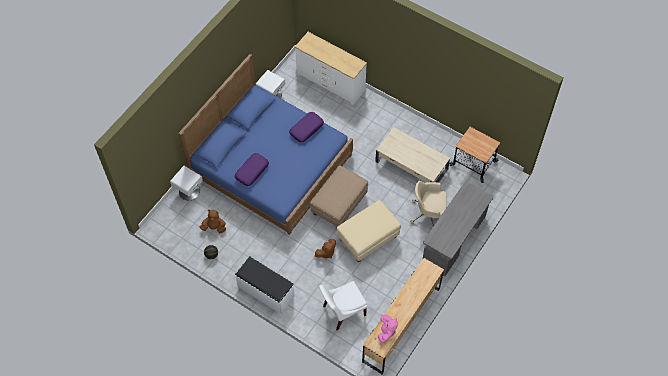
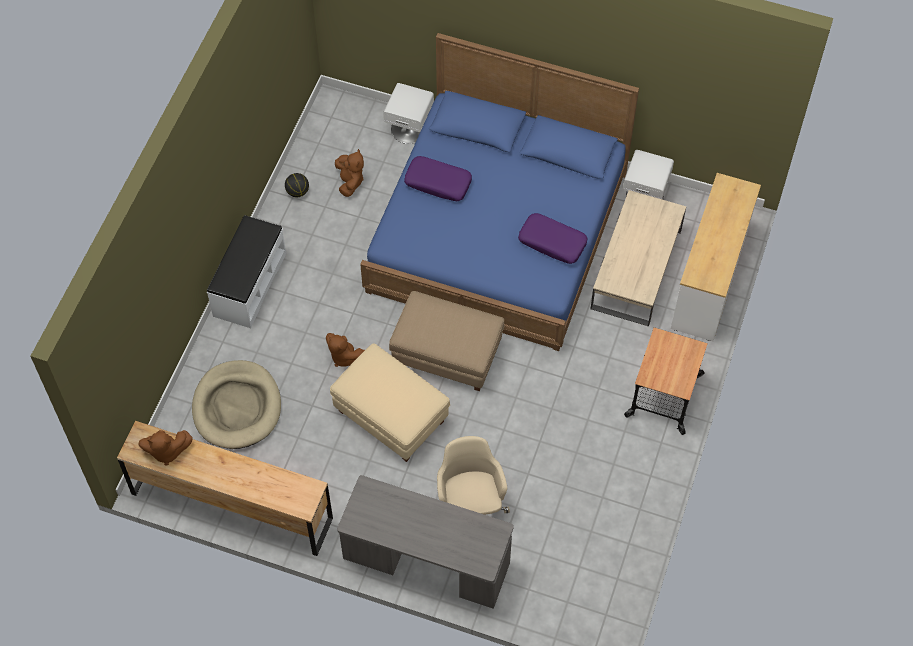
camera: 75 degrees right, 0 degrees up
white chair [319,281,367,330] -> beige dog bed [192,360,281,449]
beige coffee table [375,127,450,183] -> beige coffee table moved to [590,190,686,327]
pink plush toy [378,314,398,343] -> brown plush toy [138,430,193,466]
cart [450,127,500,183] -> cart moved to [624,327,708,435]

